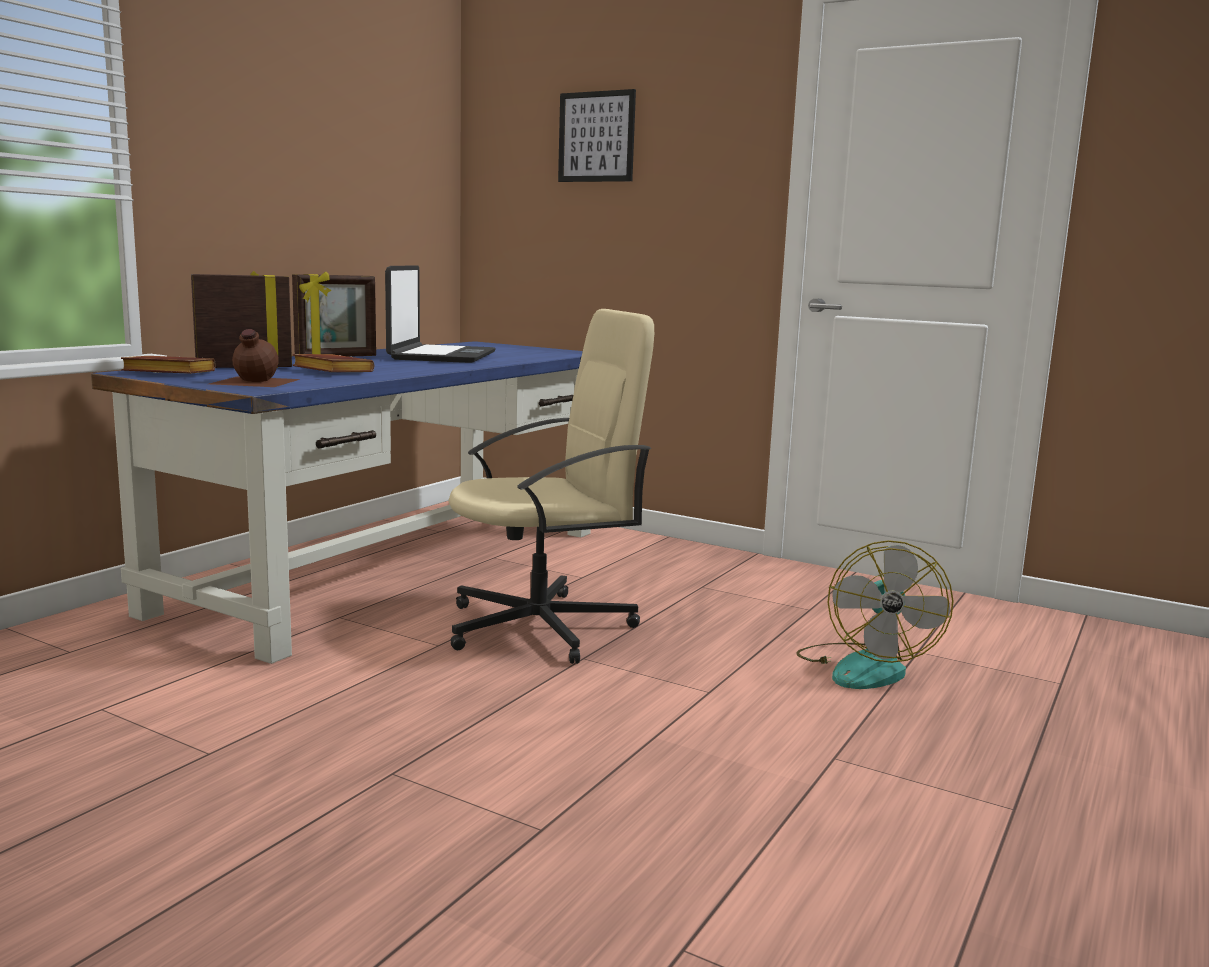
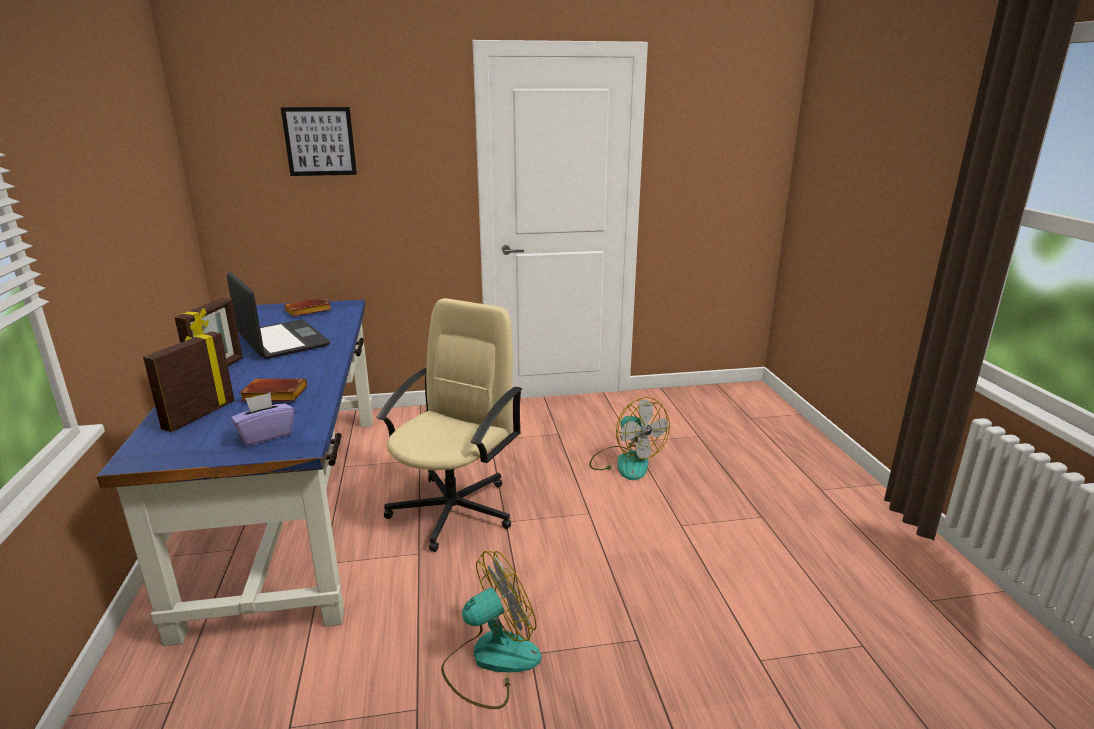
camera: 40 degrees left, 10 degrees up
brown book [121,356,216,374] -> brown book moved to [284,298,332,317]
brown bottle [209,329,300,387] -> purple tissue box [231,393,294,446]
none -> fan [441,551,542,709]

